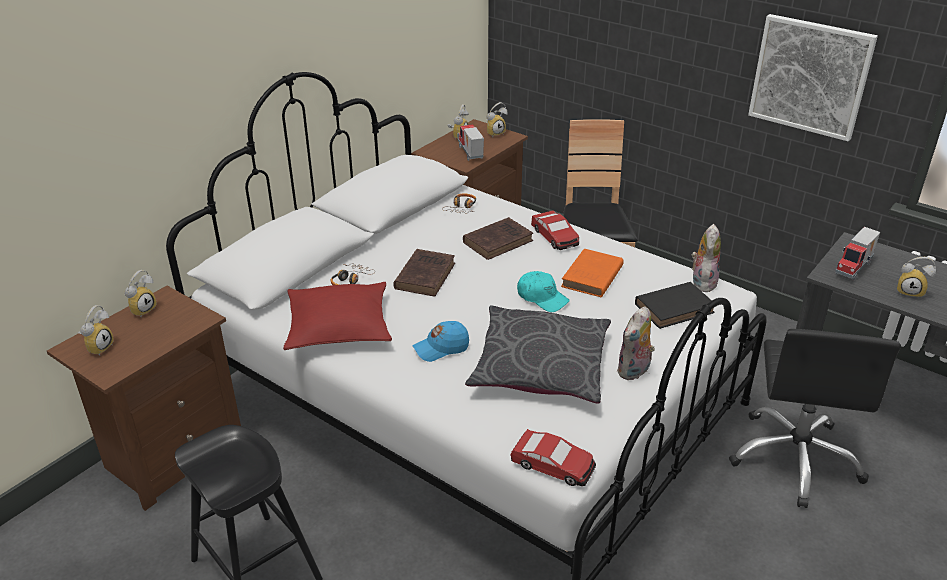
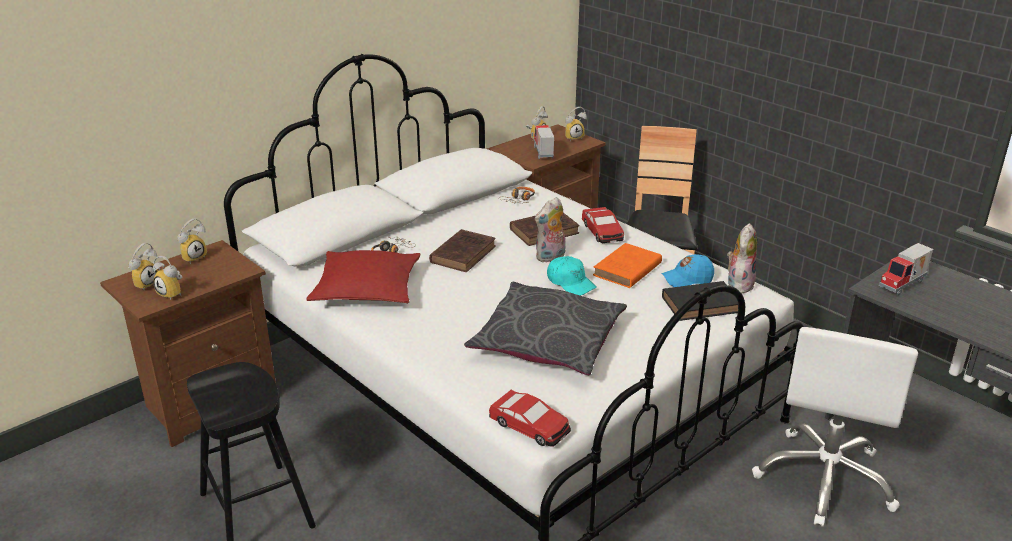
camera: 10 degrees right, 5 degrees down
blue cap [412,321,469,362] -> blue cap moved to [661,254,714,287]
plush toy [616,306,655,380] -> plush toy moved to [535,197,566,262]
black office chair [729,329,901,508] -> white office chair [752,327,918,527]
picture [748,14,878,141] -> none
alarm clock [897,257,936,298] -> alarm clock moved to [153,256,182,300]

